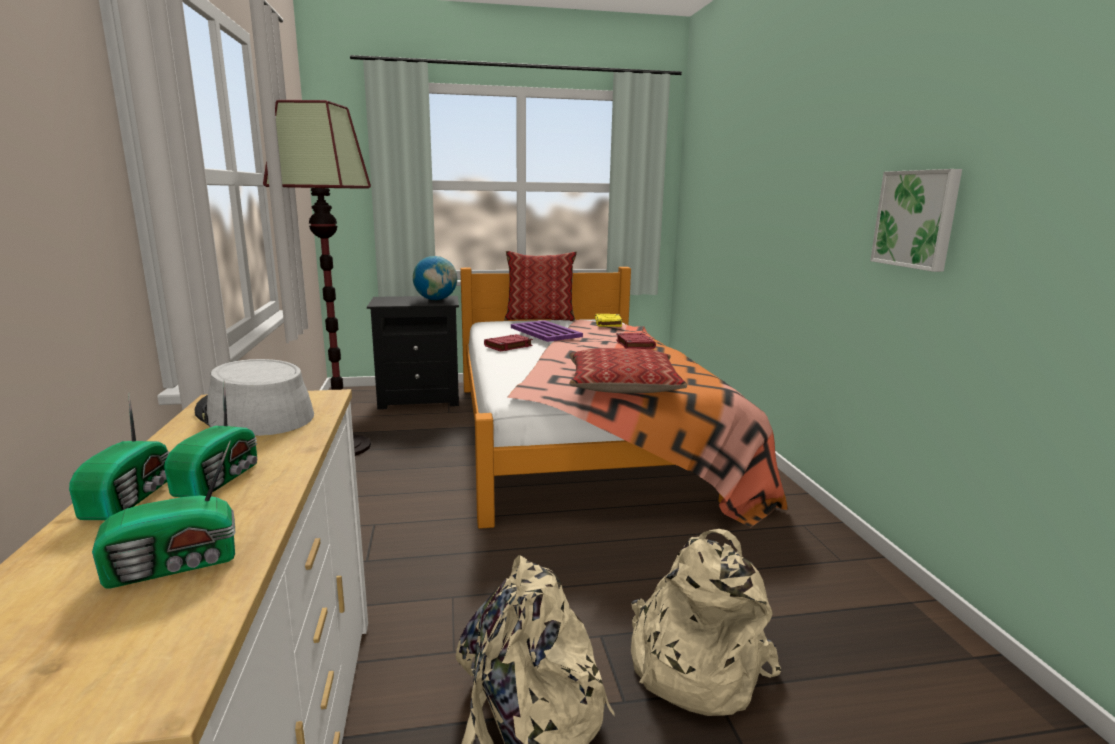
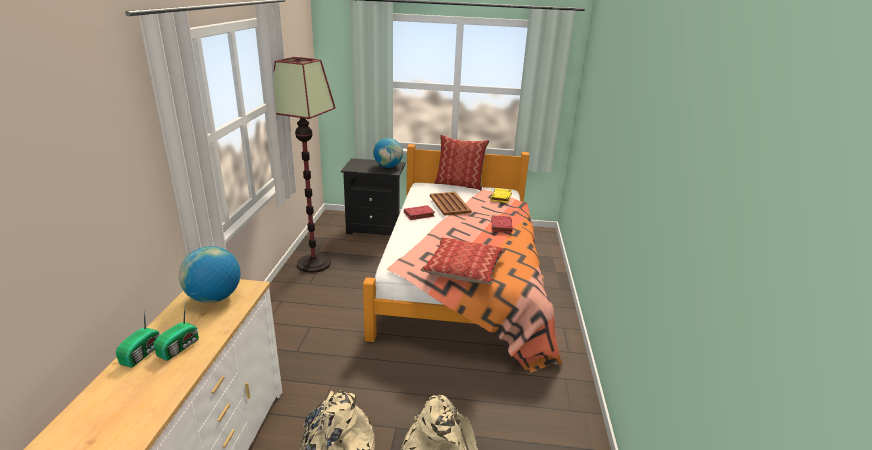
camera: 15 degrees right, 10 degrees up
radio [92,441,236,589] -> none
grey hat [195,359,314,436] -> globe [179,246,241,303]
purple tray [511,320,583,342] -> brown tray [430,192,472,216]
picture [870,169,962,272] -> none

